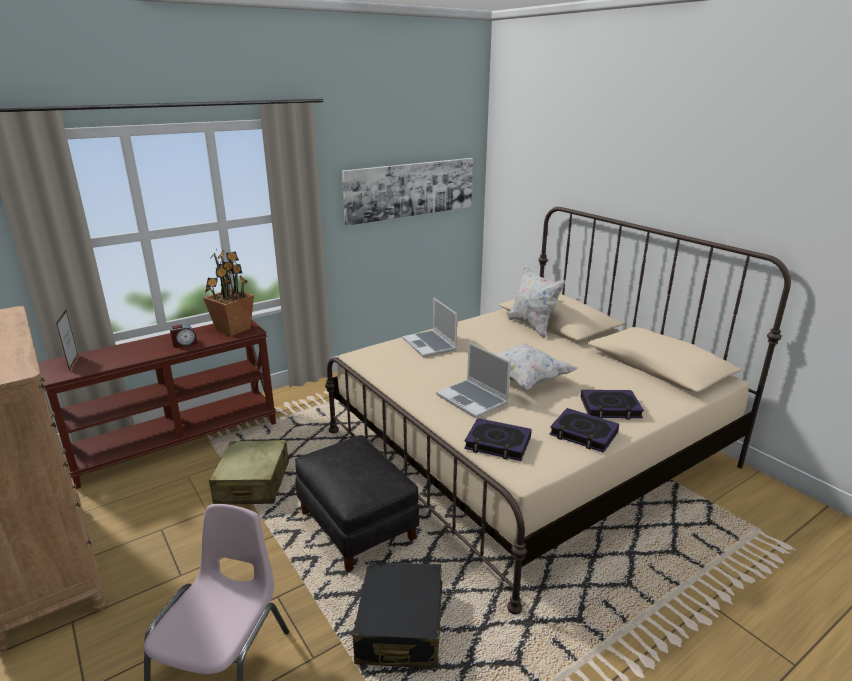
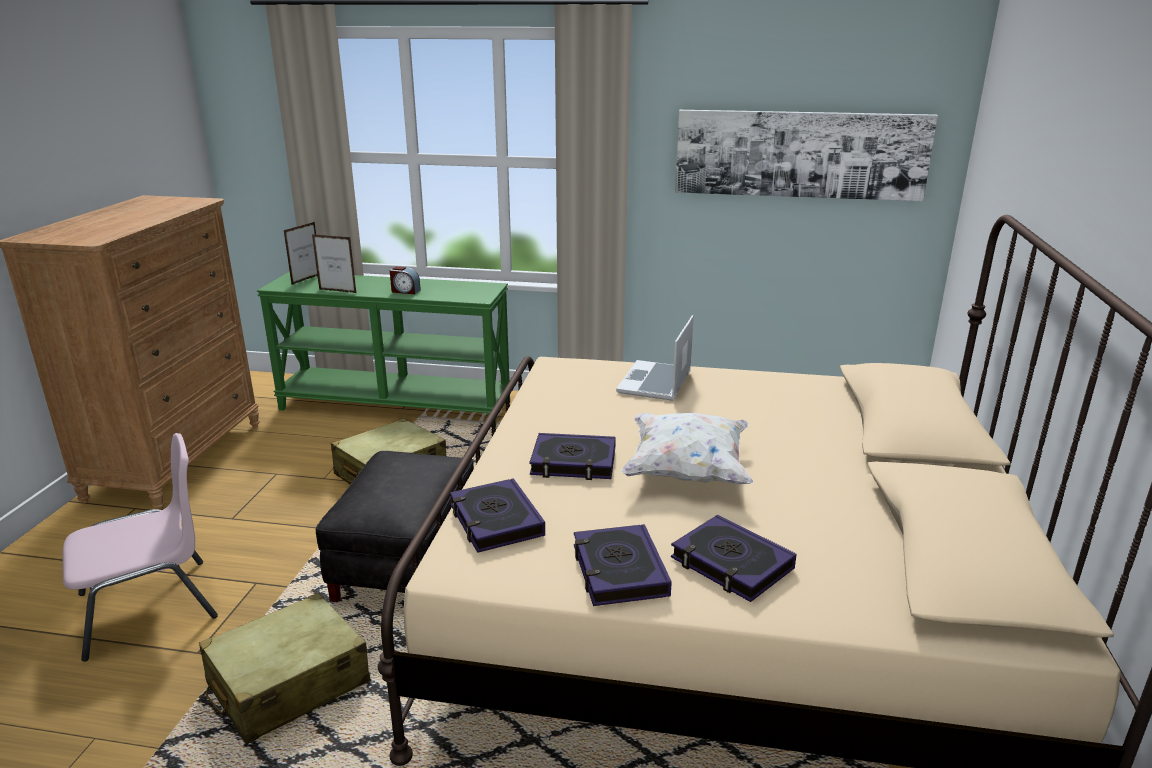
camera: 45 degrees right, 0 degrees up
brown console table [38,319,276,489] -> green console table [257,272,510,425]
potted plant [203,249,254,336] -> none
black suitcase [352,562,443,668] -> beige suitcase [199,593,370,744]
laptop [436,342,511,418] -> book [529,433,616,480]
white pillow [507,265,566,339] -> none
none -> picture frame [312,234,356,293]

